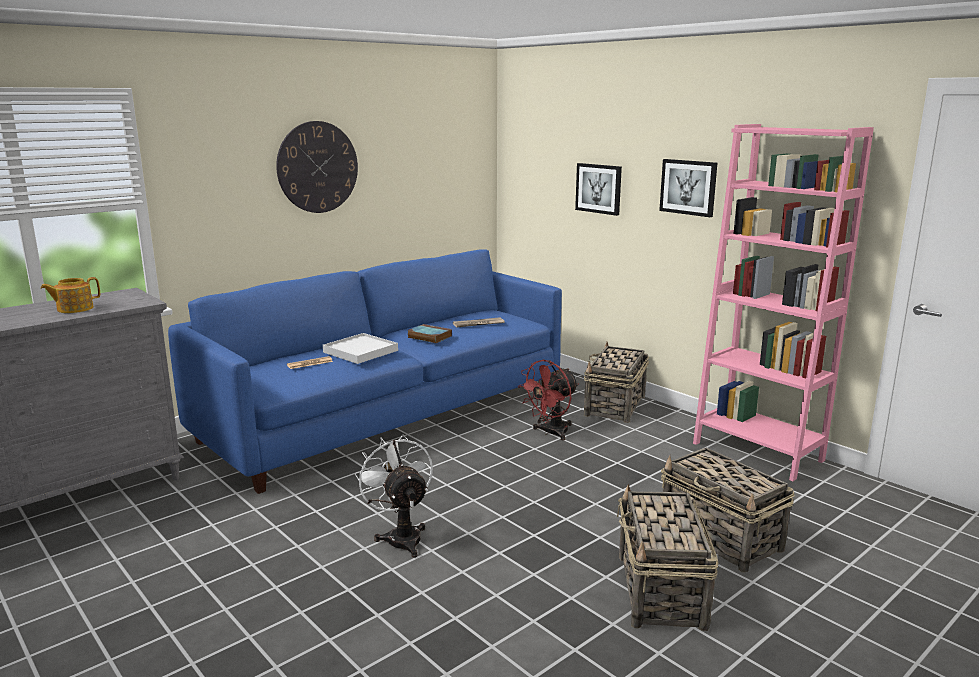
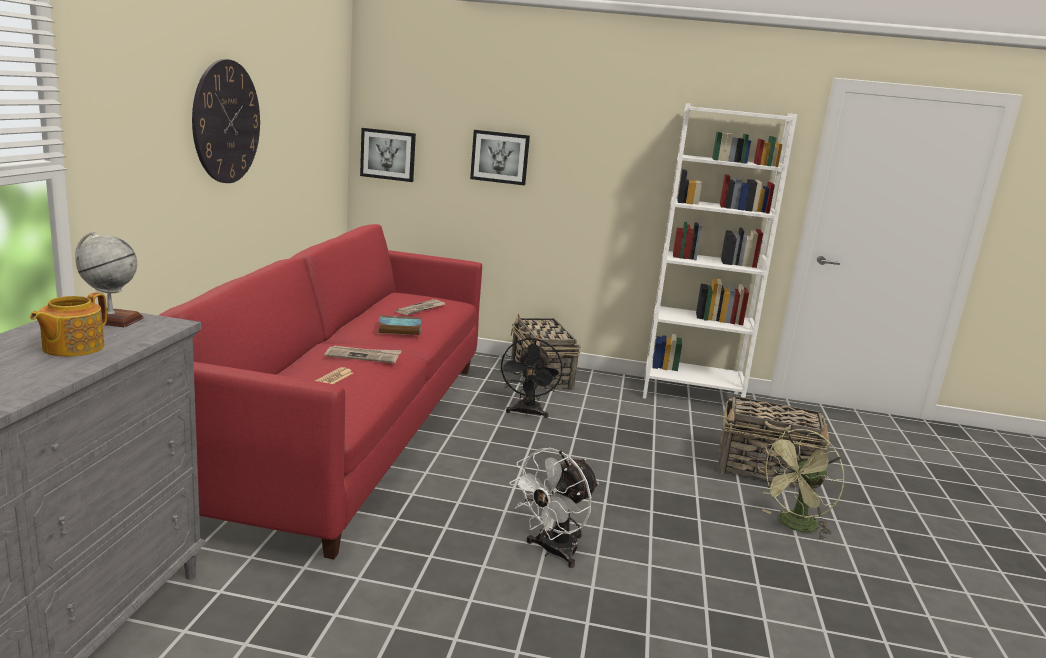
camera: 40 degrees left, 0 degrees up
blue sofa [168,249,562,494] -> red sofa [159,224,482,559]
white tray [323,333,398,364] -> newspaper [324,346,402,363]
white fan [355,435,433,558] -> white fan turned 75 degrees counterclockwise [510,448,599,568]
red fan [518,360,579,440] -> black fan [499,338,562,418]
basket [617,484,719,631] -> green fan [758,429,845,541]
picture [659,159,717,217] -> picture moved to [360,128,416,182]
pink bookcase [693,124,874,481] -> white bookcase [643,103,797,399]
none -> globe [75,232,144,328]

